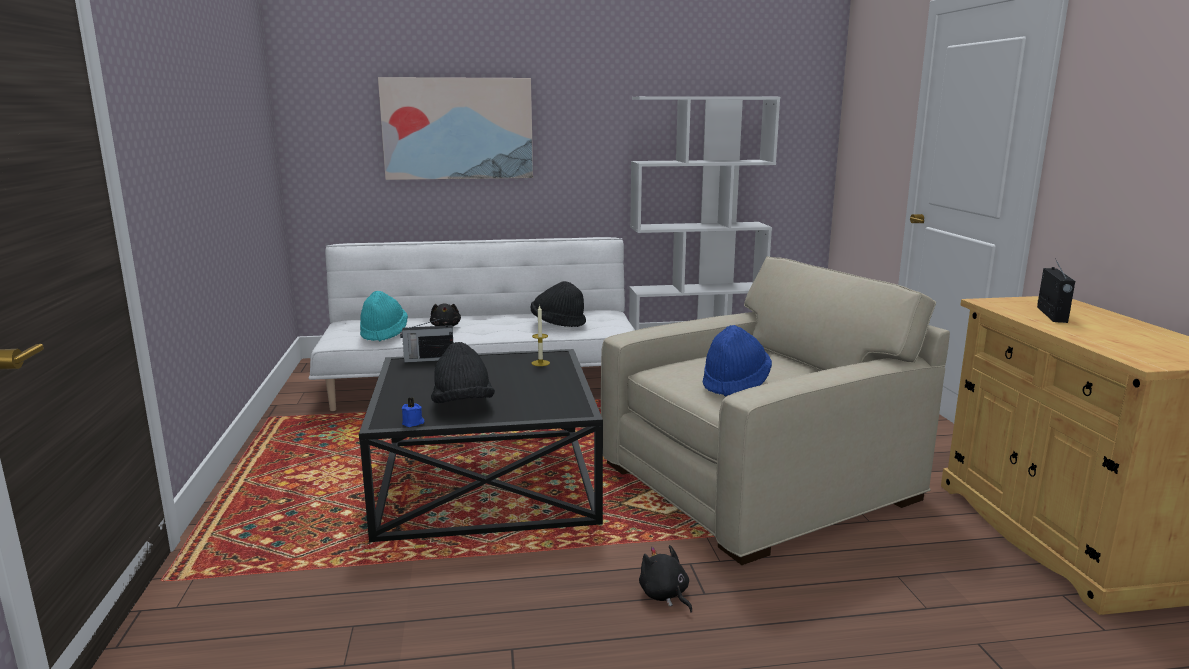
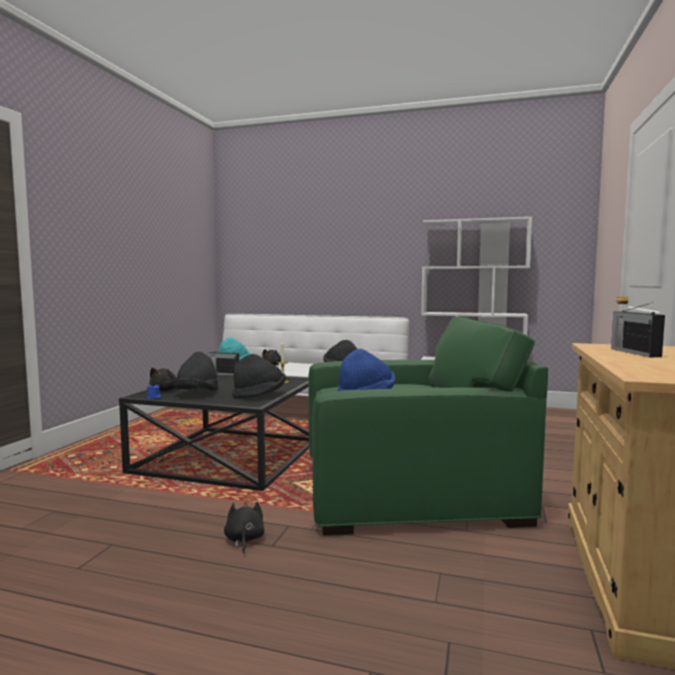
camera: 25 degrees right, 10 degrees down
picture [378,77,533,180] -> none
beige armchair [601,256,950,565] -> green armchair [308,316,548,535]
radio [1037,258,1075,323] -> radio turned 135 degrees clockwise [611,302,665,357]
none -> black plush toy [149,368,177,391]
none -> black hat [232,354,286,398]

